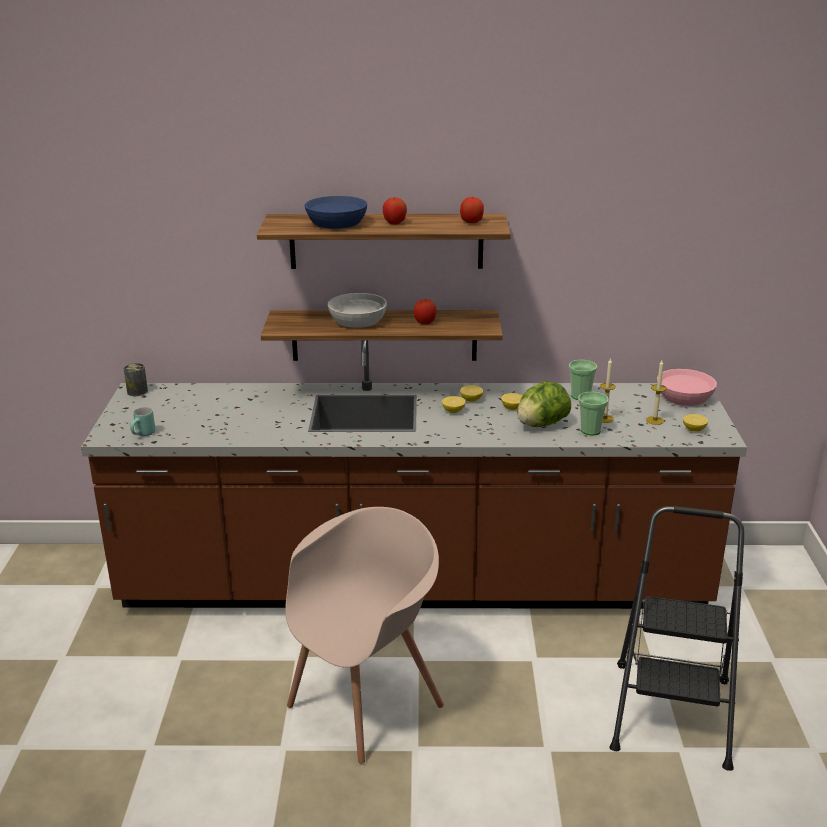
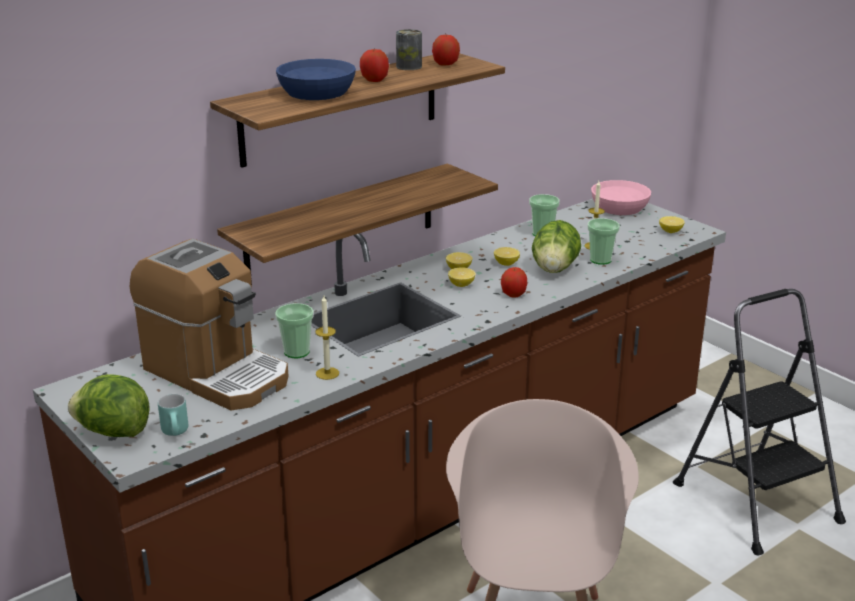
camera: 40 degrees left, 0 degrees up
can [124,363,148,396] -> can moved to [396,29,422,70]
white bowl [328,293,387,328] -> none
apple [414,299,437,325] -> apple moved to [501,267,527,298]
candle [646,361,667,425] -> candle moved to [315,296,339,380]
none -> lettuce [68,374,149,437]
none -> coffee machine [130,239,289,410]
none -> cup [275,303,314,358]

